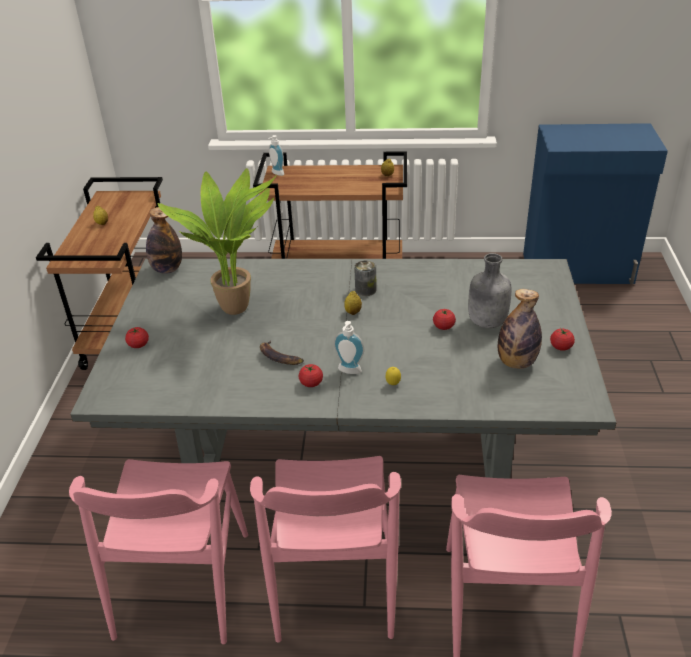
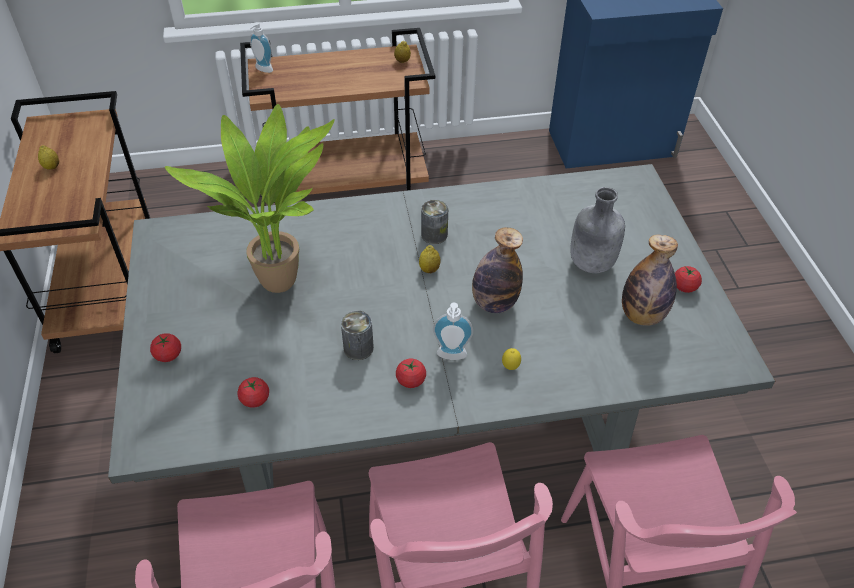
camera: 15 degrees left, 10 degrees up
bottle [146,207,182,274] -> bottle moved to [472,227,523,313]
banana [260,340,304,365] -> can [341,311,374,360]
tomato [433,309,456,330] -> tomato moved to [237,377,269,408]

